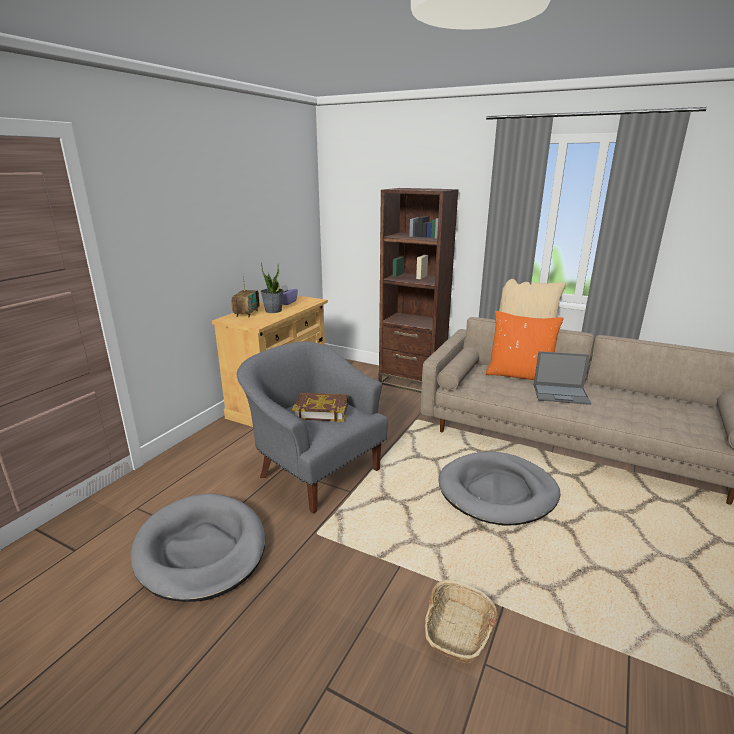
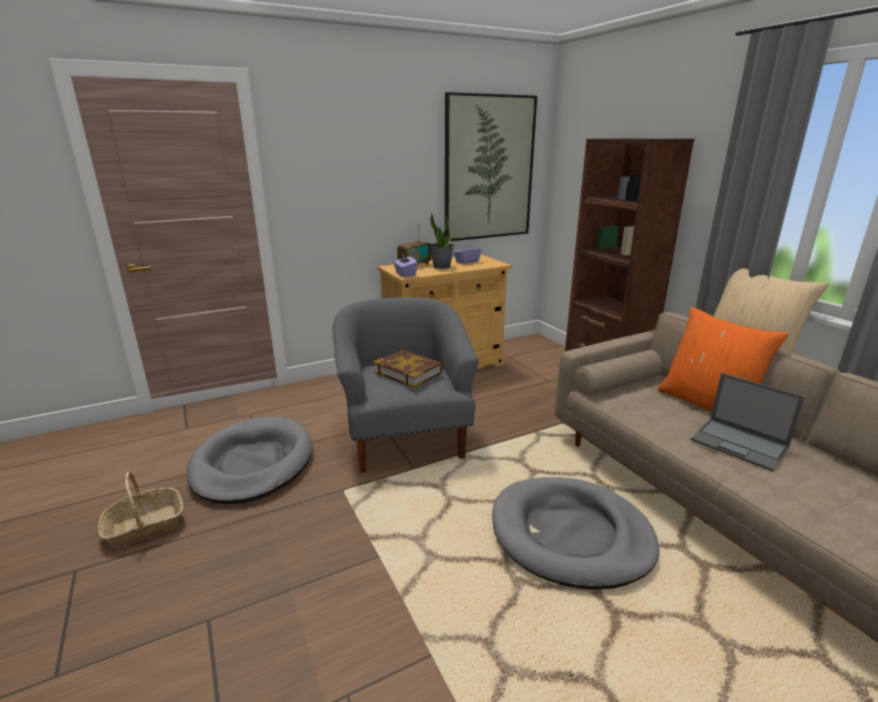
camera: 35 degrees right, 0 degrees up
basket [425,580,498,664] -> basket moved to [98,471,183,548]
none -> purple tissue box [393,253,418,277]
none -> picture [445,92,537,241]

